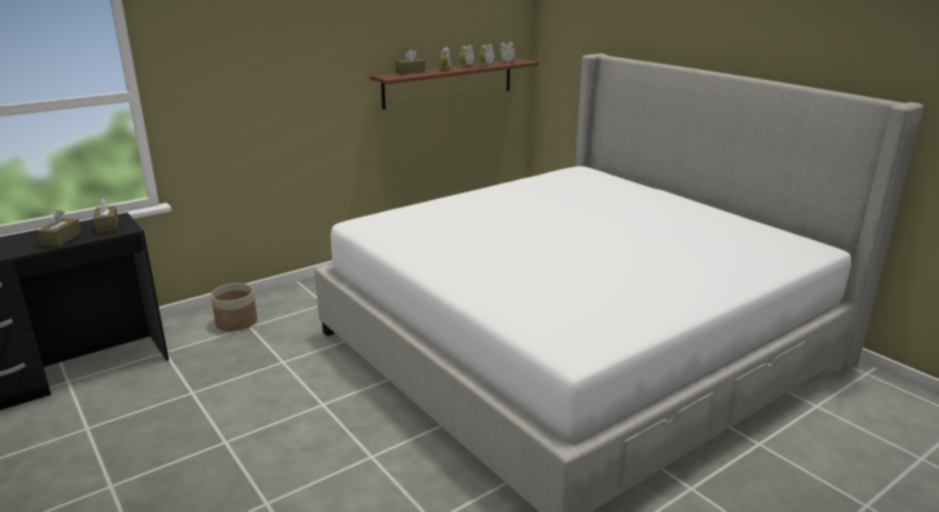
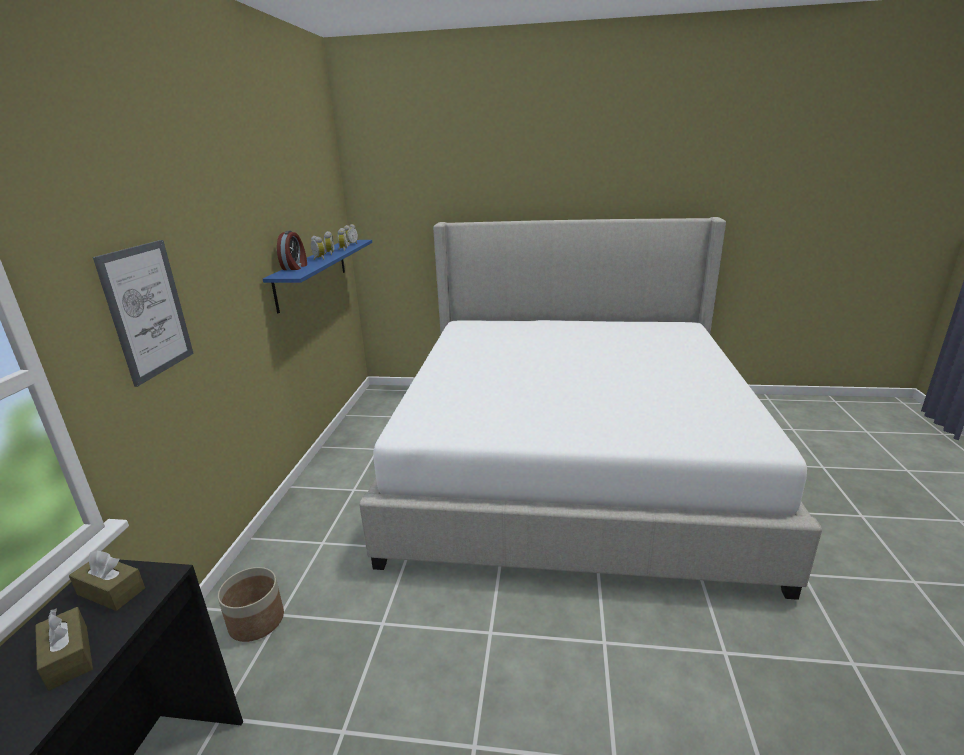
camera: 45 degrees left, 0 degrees up
brown shelf [369,58,538,109] -> blue shelf [263,240,372,314]
brown tissue box [395,49,425,75] -> alarm clock [277,231,307,270]
none -> picture [93,240,194,387]

